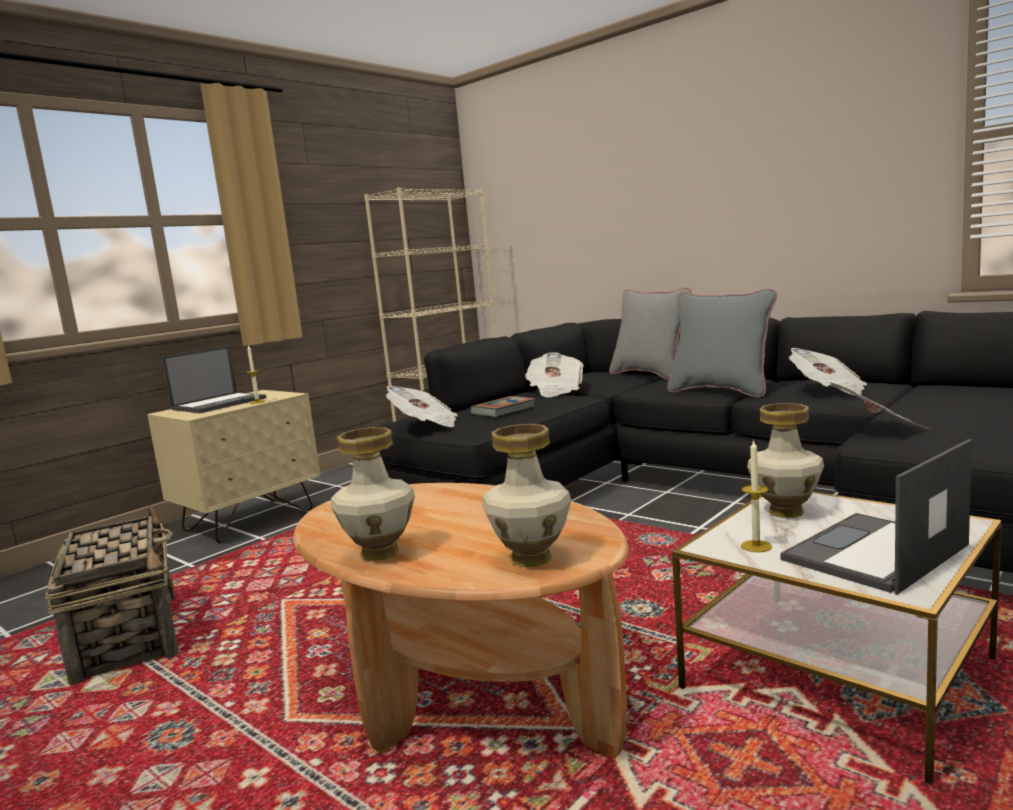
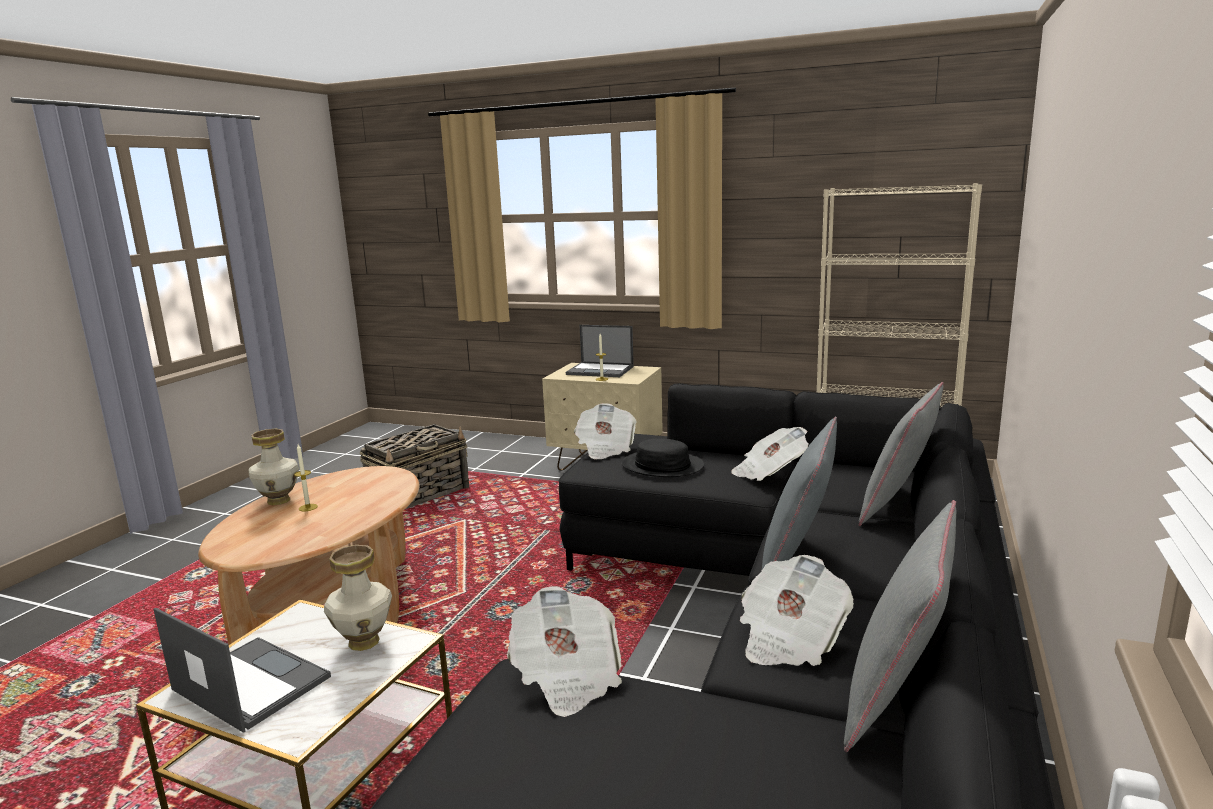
camera: 70 degrees right, 5 degrees up
book [470,396,535,417] -> black hat [622,439,704,477]
vase [482,424,571,567] -> none
candle [741,439,772,552] -> candle moved to [295,444,318,511]
none -> grey pillow [844,500,956,752]

